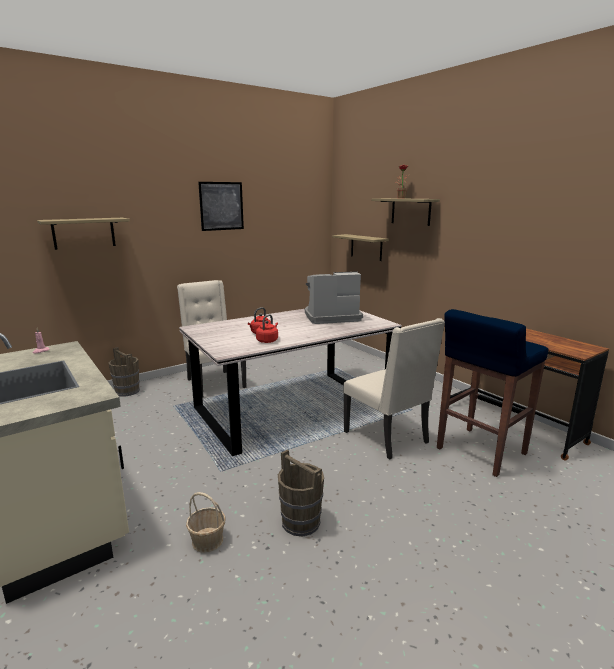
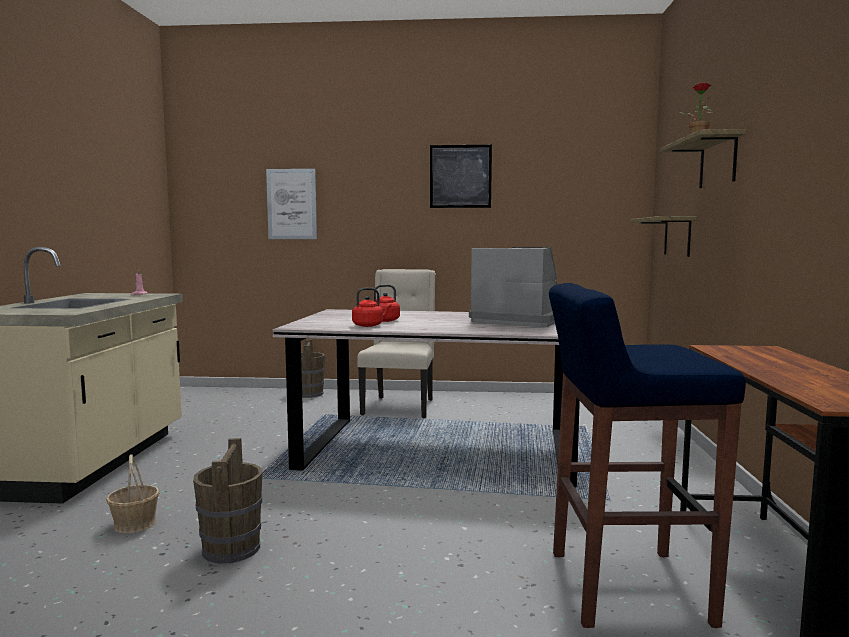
camera: 40 degrees right, 10 degrees down
shelf [37,218,130,250] -> picture [266,169,317,239]
beige chair [343,318,445,459] -> none

